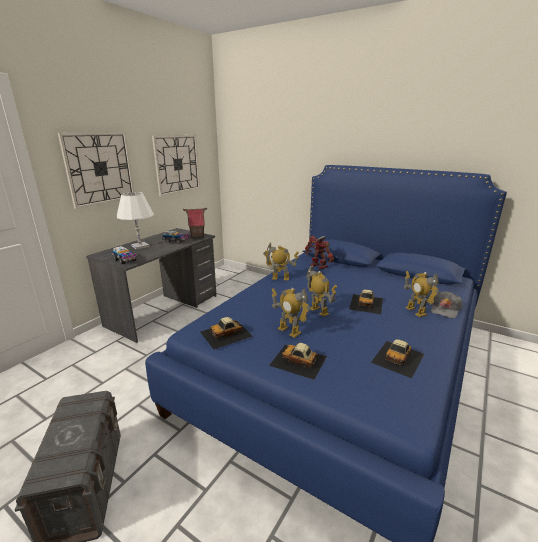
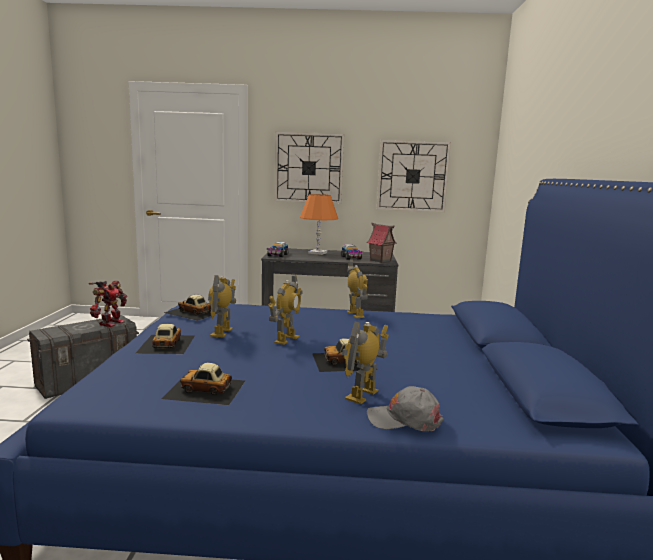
camera: 60 degrees right, 10 degrees down
white table lamp [117,192,154,250] -> orange table lamp [300,194,338,255]
toy robot [305,236,334,269] -> toy robot moved to [88,281,127,327]

